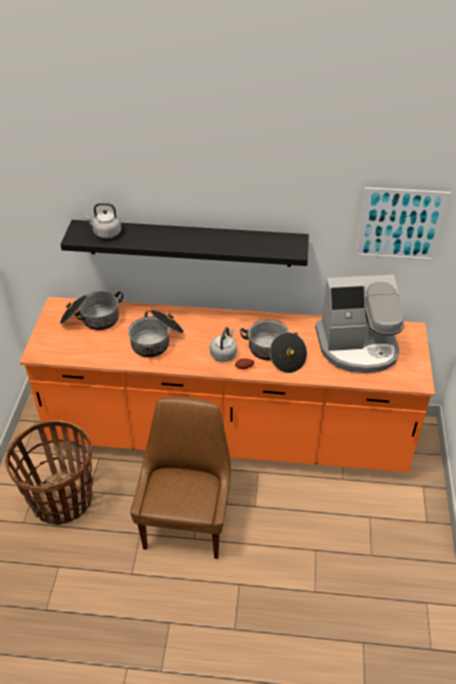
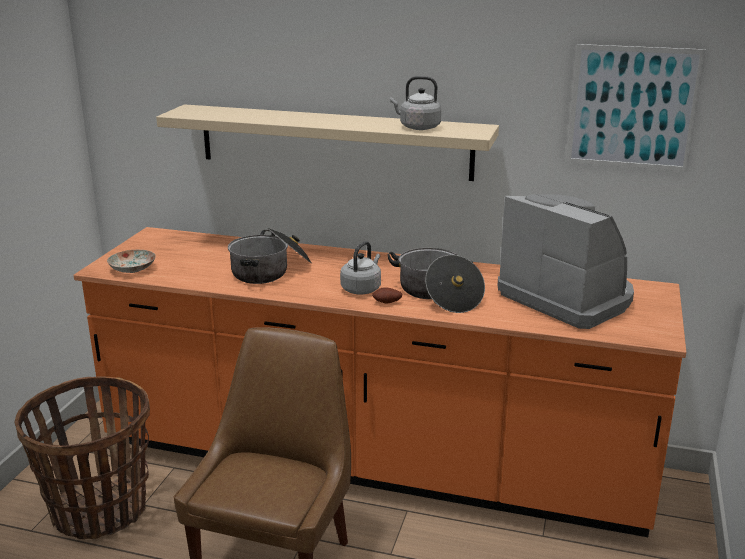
camera: 10 degrees right, 20 degrees down
black shelf [60,220,309,267] -> beige shelf [156,104,499,181]
cooking pot [60,291,123,330] -> none
grey kettle [84,203,121,239] -> grey kettle moved to [390,76,441,130]
coffee machine [315,275,404,373] -> coffee machine turned 135 degrees counterclockwise [498,194,634,329]
none -> plate [107,250,156,273]

